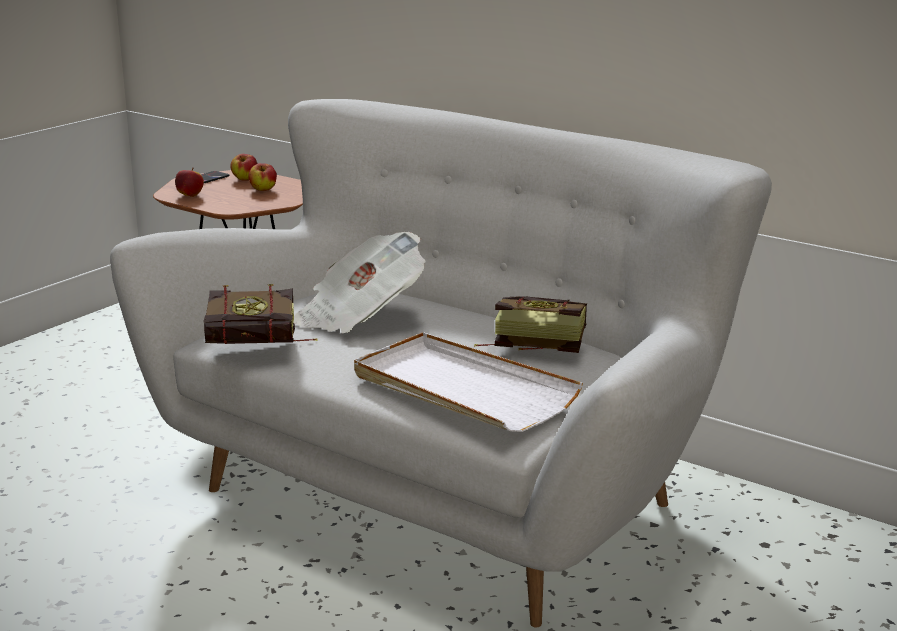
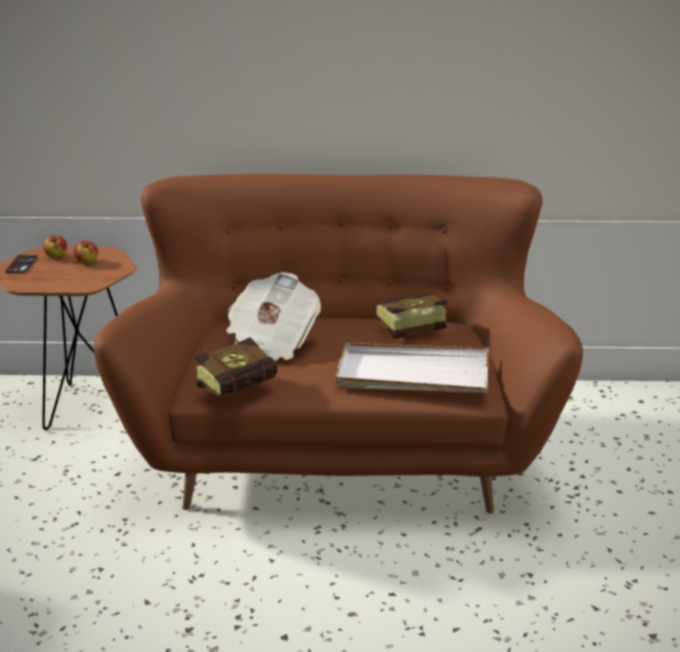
camera: 35 degrees left, 5 degrees up
white sofa [110,99,772,627] -> brown sofa [94,174,583,514]
apple [175,168,204,197] -> none

